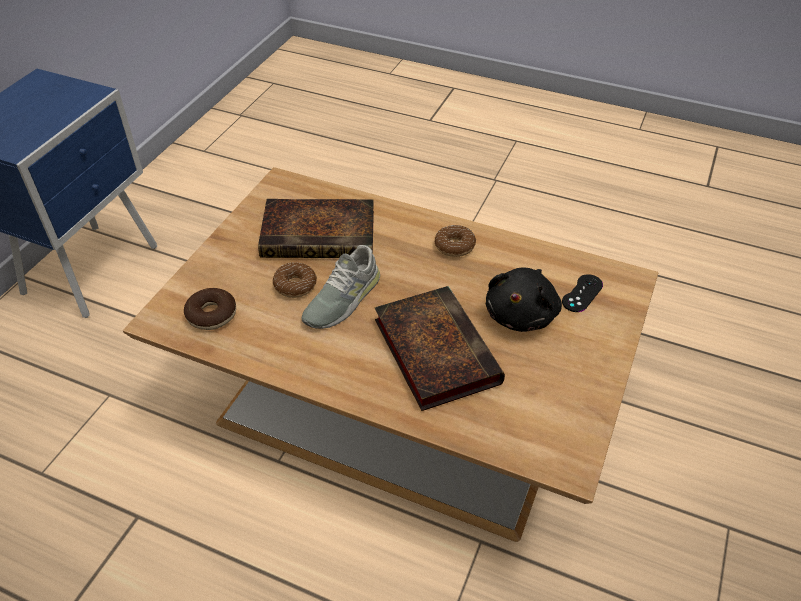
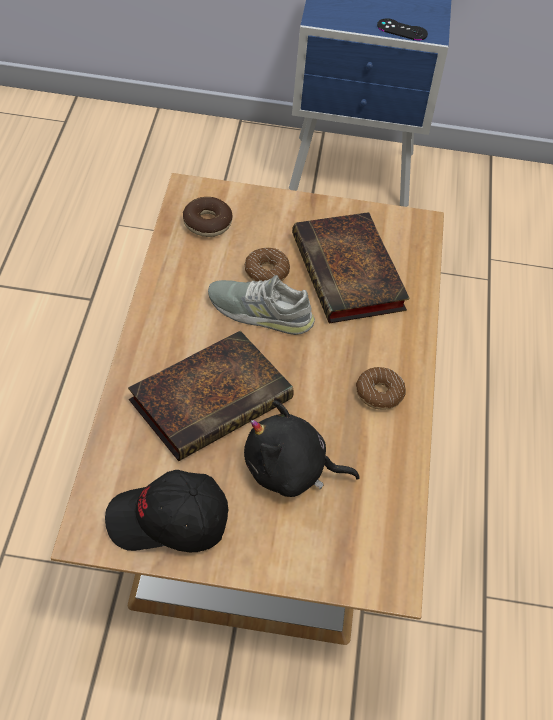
camera: 70 degrees right, 5 degrees up
black game controller [562,274,603,312] -> black game controller moved to [377,18,428,41]
none -> black cap [105,470,228,552]

